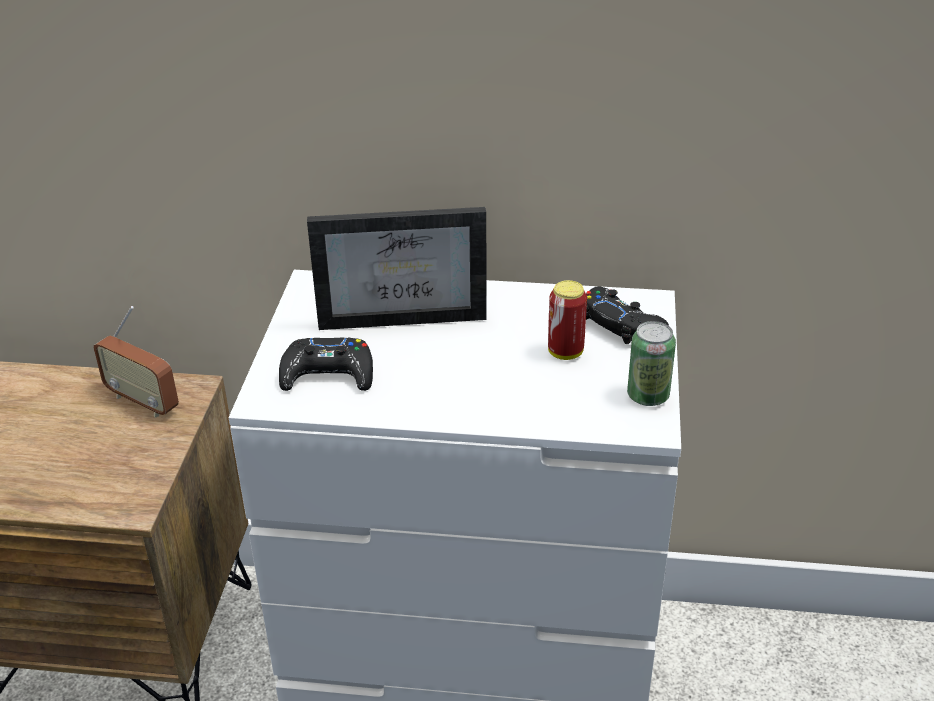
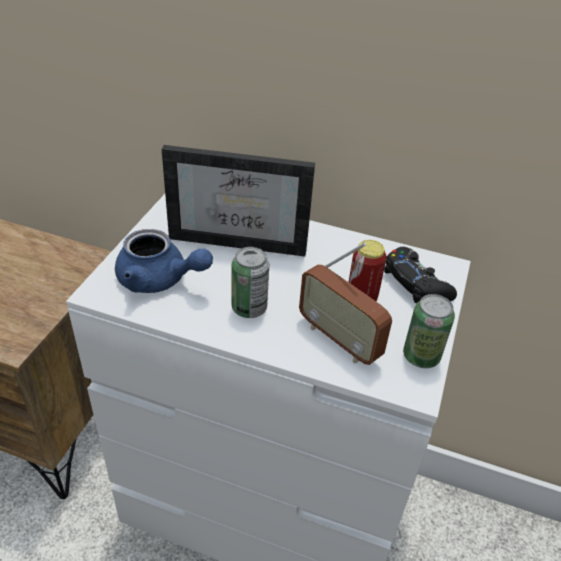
camera: 10 degrees right, 5 degrees up
radio [94,306,179,418] -> radio moved to [299,242,392,365]
black game controller [279,337,373,391] -> blue teapot [115,229,213,293]
none -> can [232,247,269,318]

